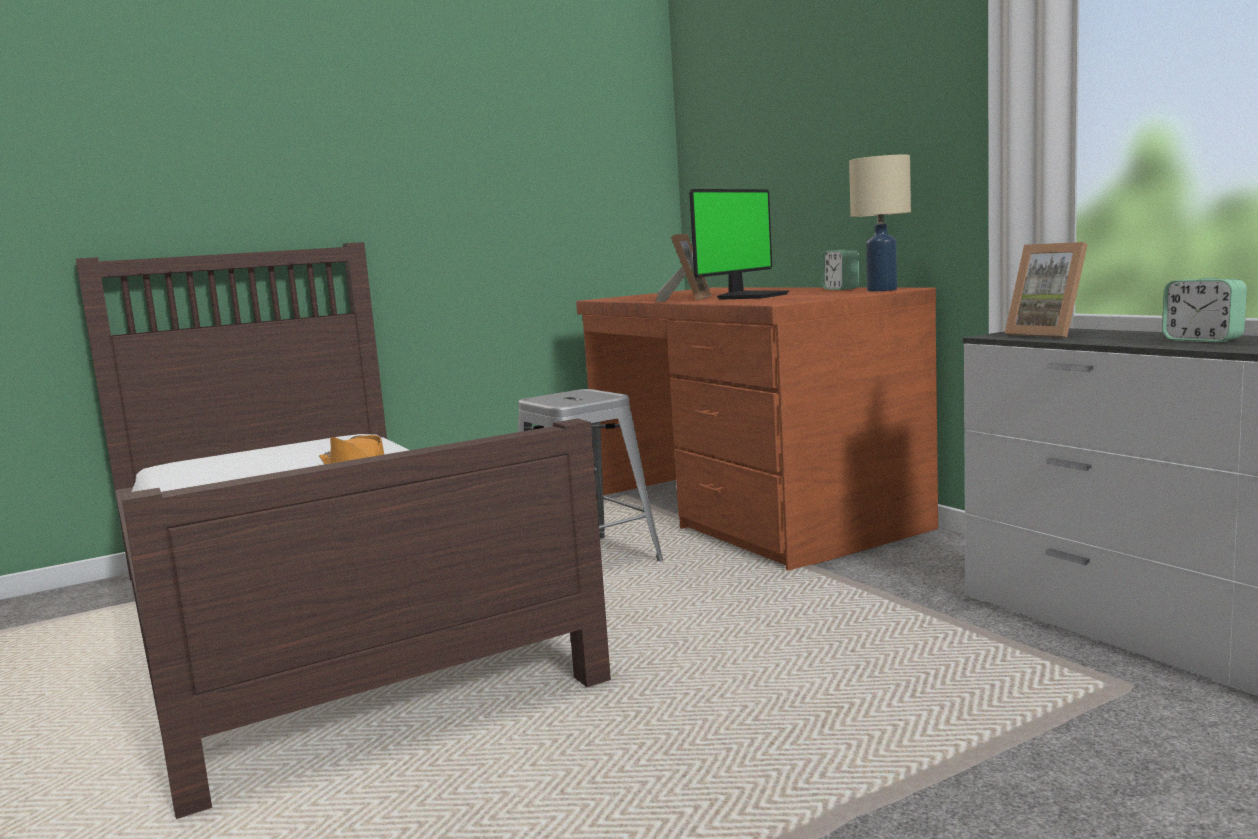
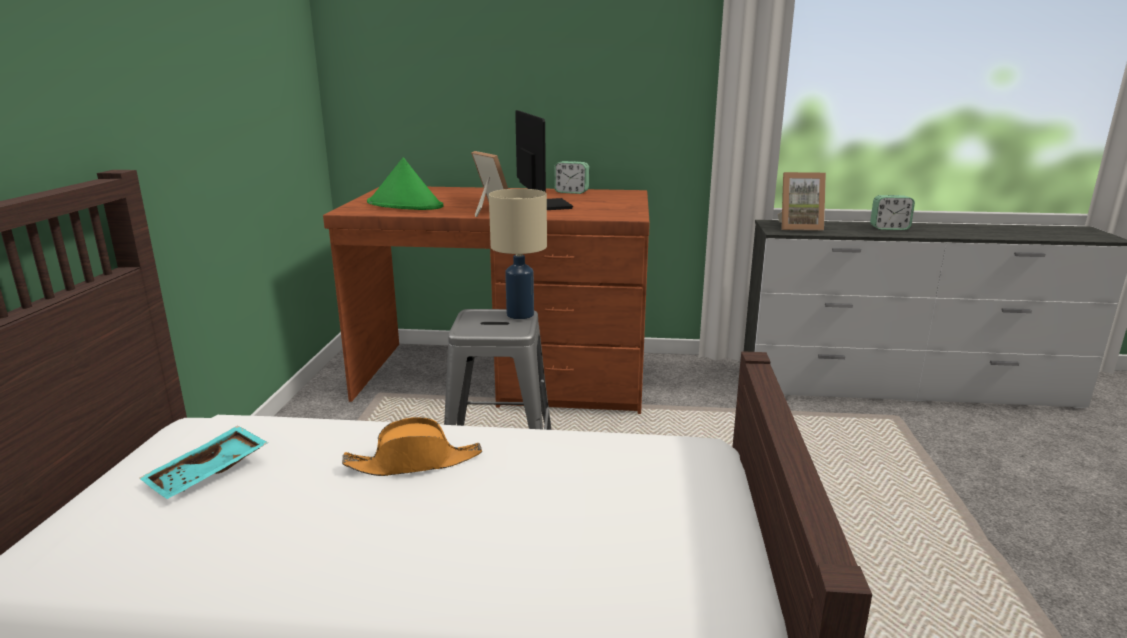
camera: 55 degrees left, 10 degrees up
beige table lamp [849,154,911,292] -> beige table lamp moved to [489,189,547,319]
none -> turquoise tray [139,426,268,499]
none -> green hat [367,158,443,210]

